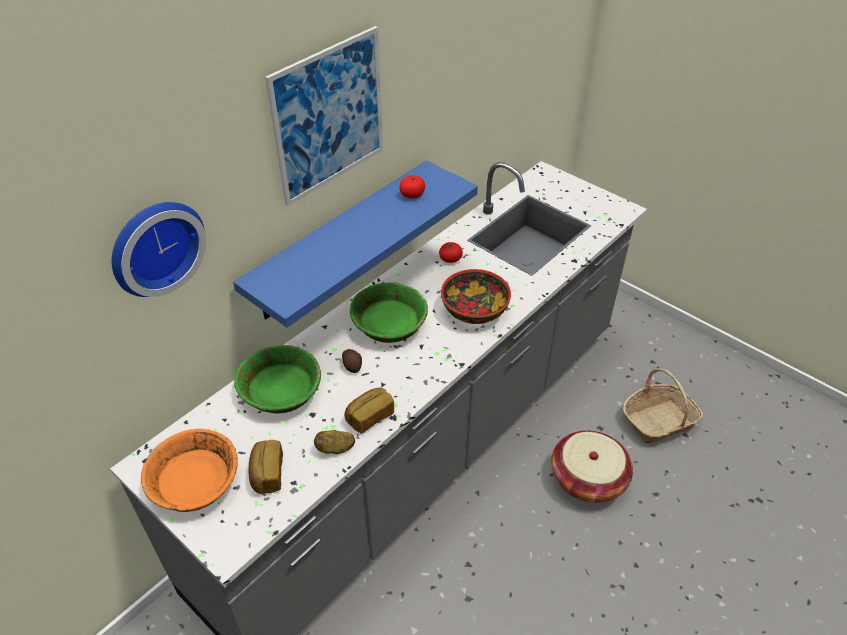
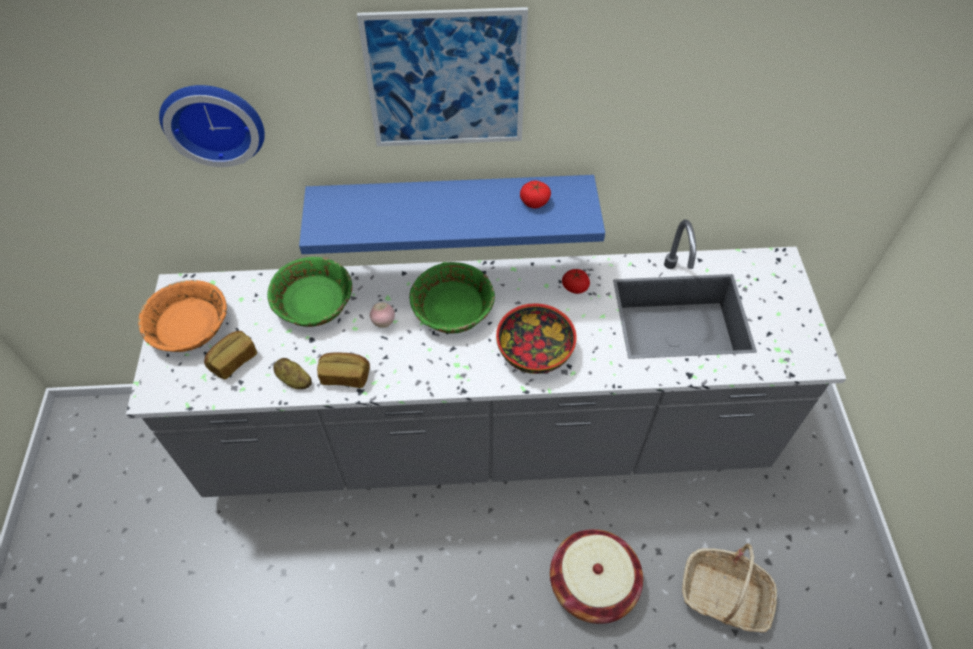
camera: 45 degrees right, 10 degrees up
potato [342,349,362,373] -> apple [370,302,395,328]

